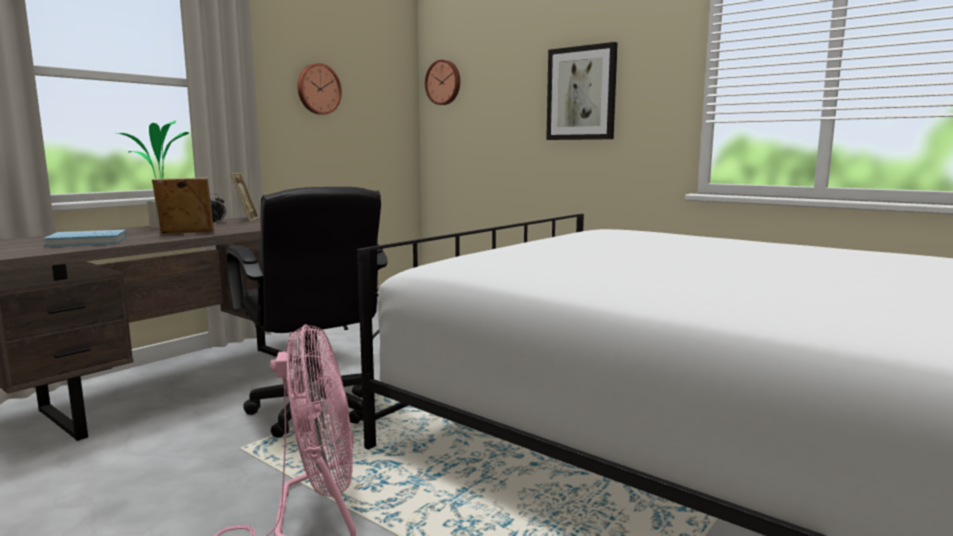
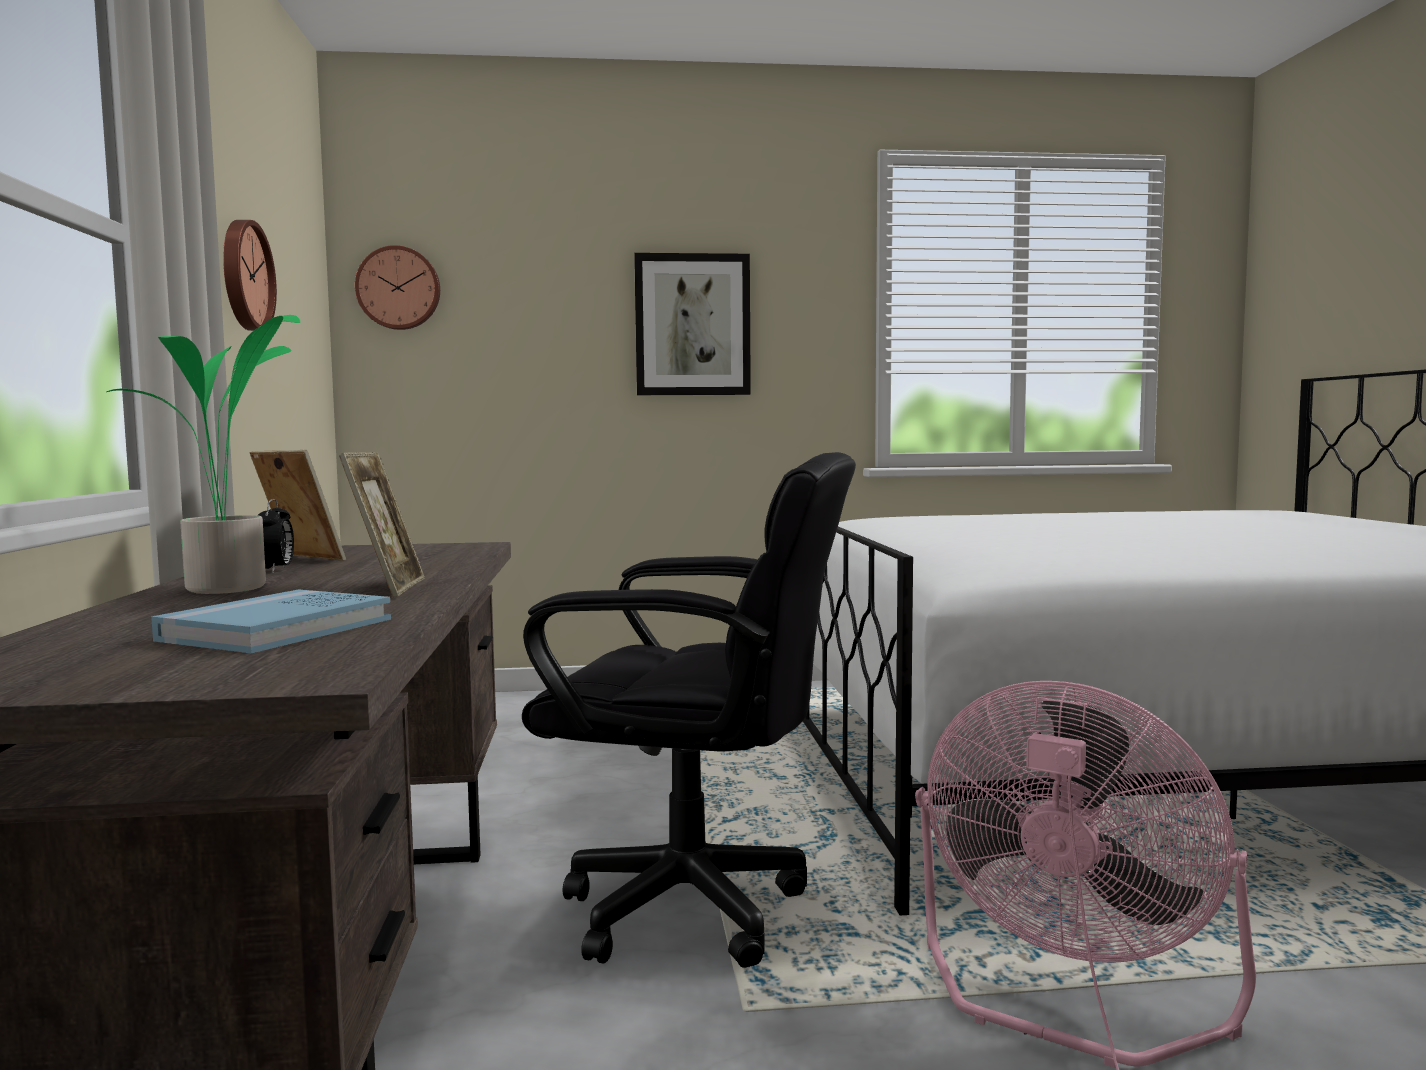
camera: 45 degrees left, 5 degrees down
picture frame [152,178,214,234] -> picture frame turned 150 degrees clockwise [339,452,425,597]

